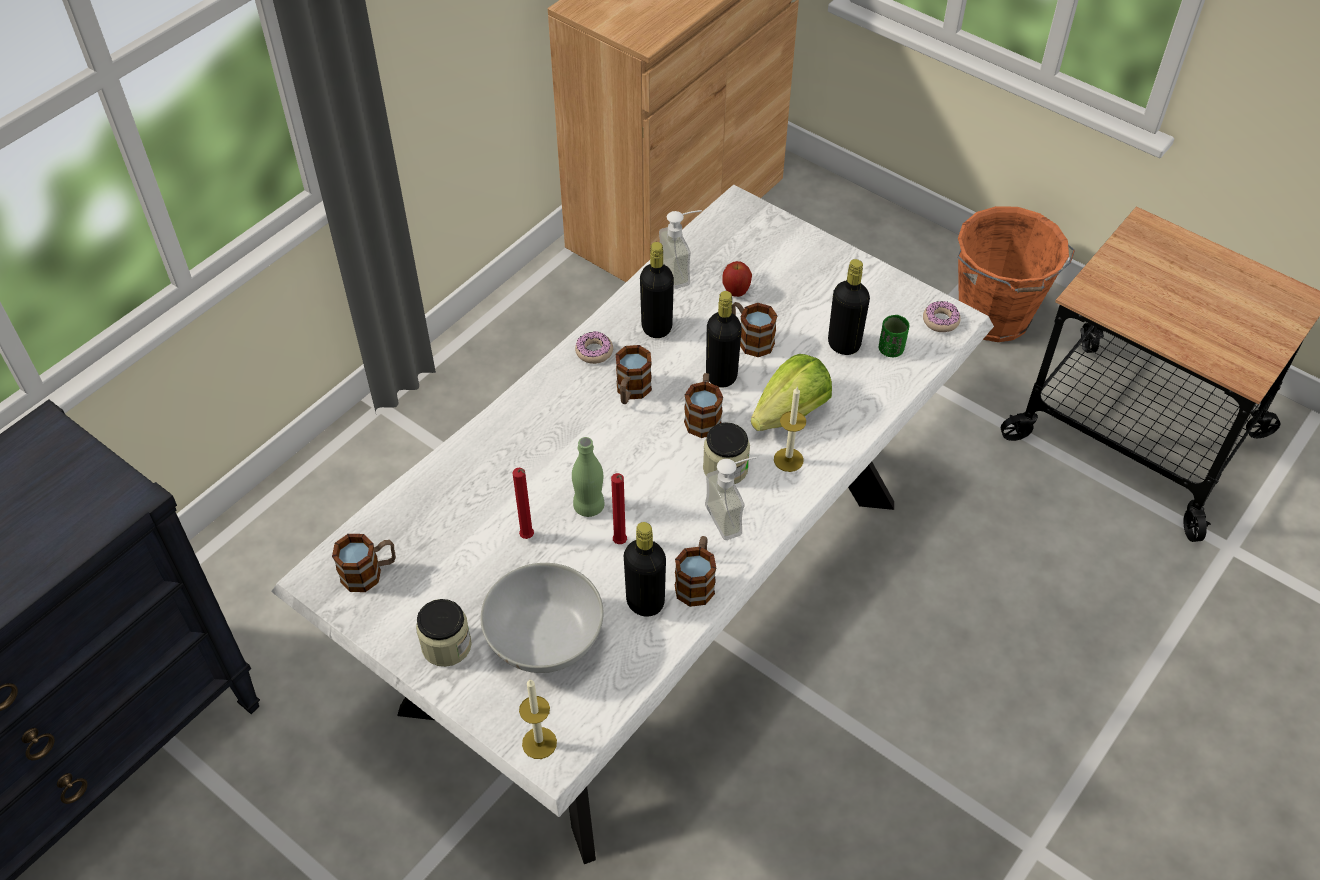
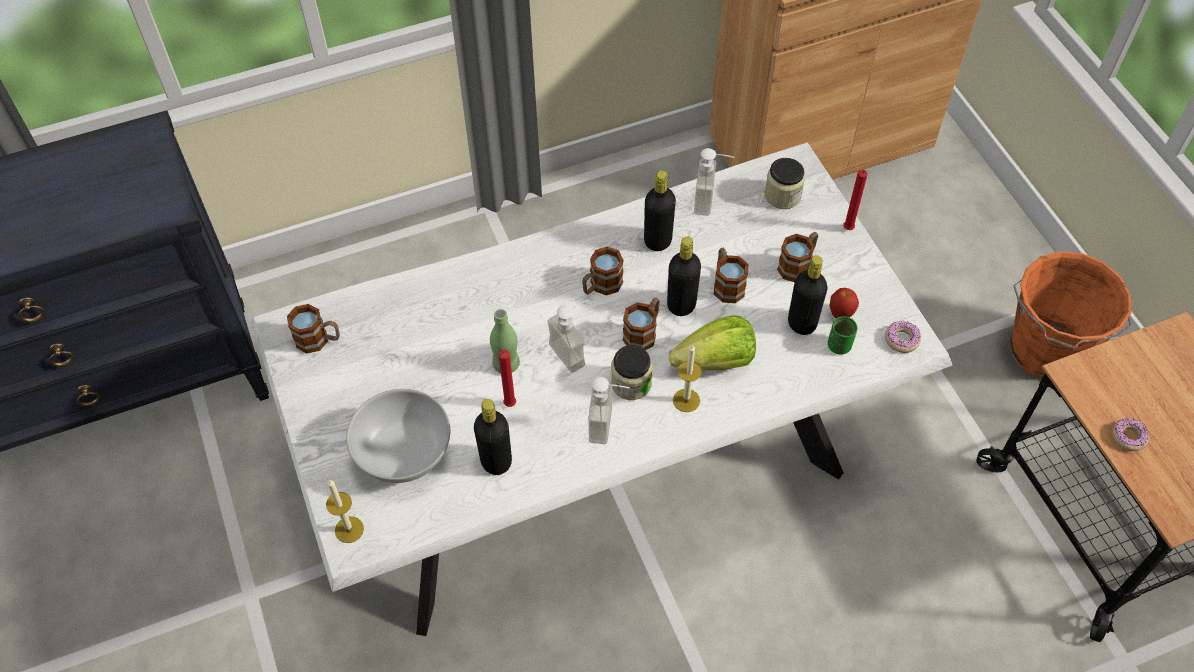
camera: 30 degrees right, 5 degrees up
jar [416,599,472,667] -> jar moved to [764,158,805,209]
red candle [512,468,534,539] -> red candle moved to [843,170,868,230]
donut [575,331,613,364] -> donut moved to [1112,418,1150,451]
mug [675,536,716,607] -> mug moved to [777,232,818,282]
apple [722,261,752,297] -> apple moved to [829,288,859,318]
none -> soap dispenser [548,299,589,372]

